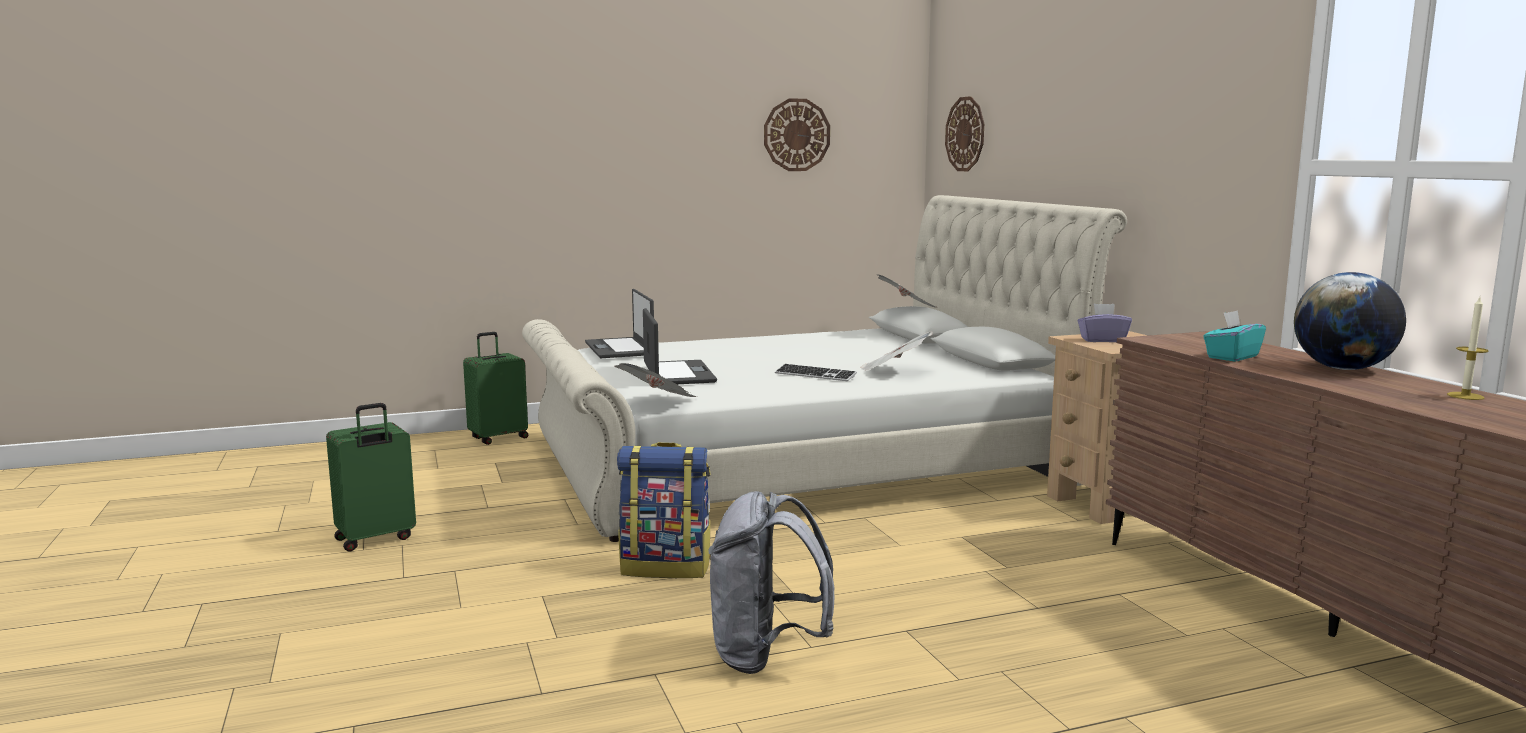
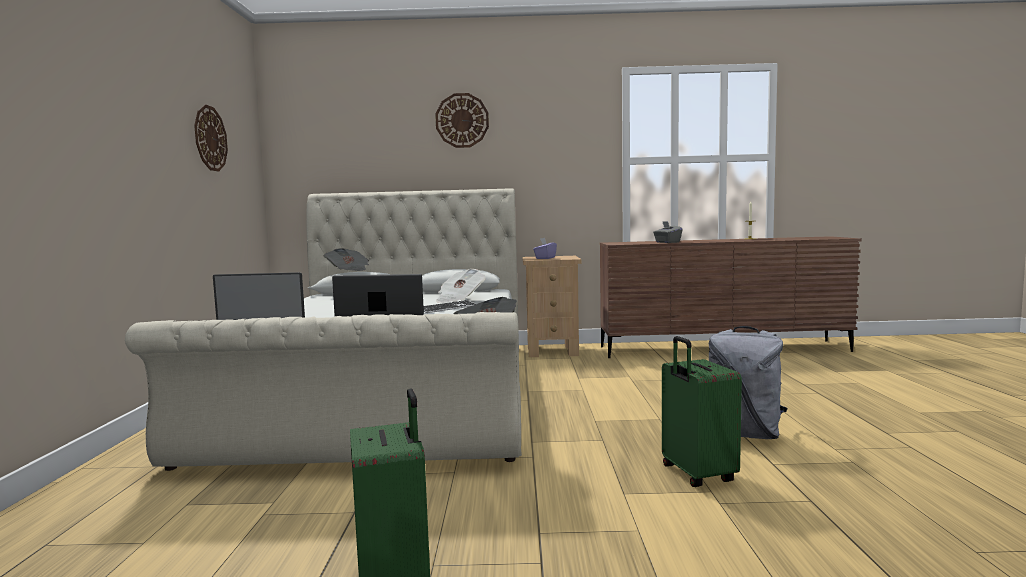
camera: 70 degrees left, 5 degrees down
green suitcase [463,332,528,445] -> green suitcase moved to [662,336,742,487]
backpack [617,442,711,578] -> none
wall clock [945,96,984,171] -> wall clock moved to [435,93,489,148]
turquoise tissue box [1203,310,1266,362] -> grey tissue box [653,221,683,243]
globe [1294,272,1406,370] -> none

